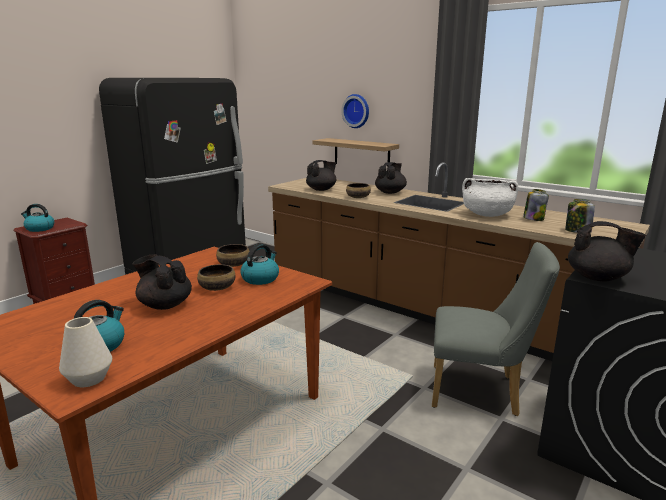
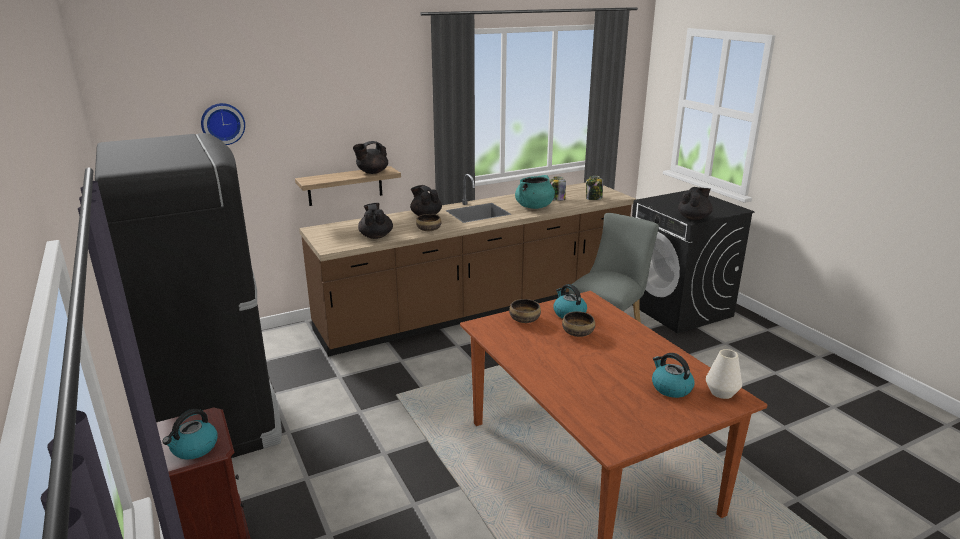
camera: 65 degrees left, 5 degrees up
black teapot [132,254,192,310] -> black teapot moved to [353,141,388,174]
wall clock [341,94,369,128] -> wall clock moved to [201,103,245,145]
white cooking pot [462,178,518,217] -> turquoise cooking pot [515,175,555,209]

